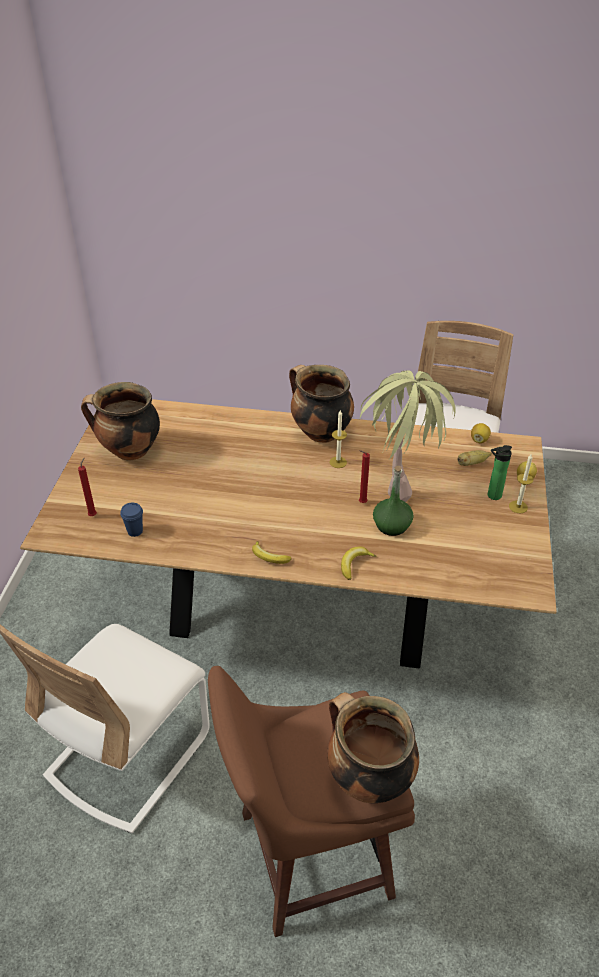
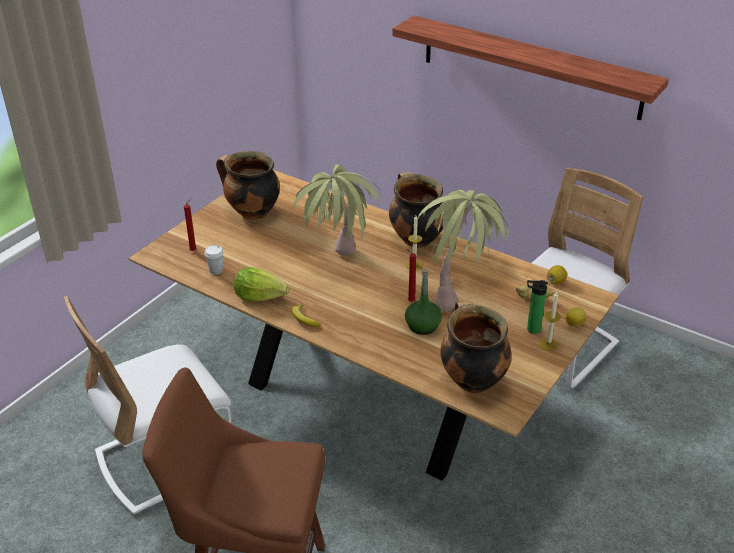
camera: 25 degrees right, 5 degrees down
blue cup [120,503,143,537] -> white cup [205,245,224,275]
cooking pot [327,692,419,803] -> cooking pot moved to [440,301,512,393]
banana [341,546,376,580] -> none
none -> lettuce [234,267,289,301]
none -> potted plant [294,165,381,255]
none -> shelf [392,15,669,120]

